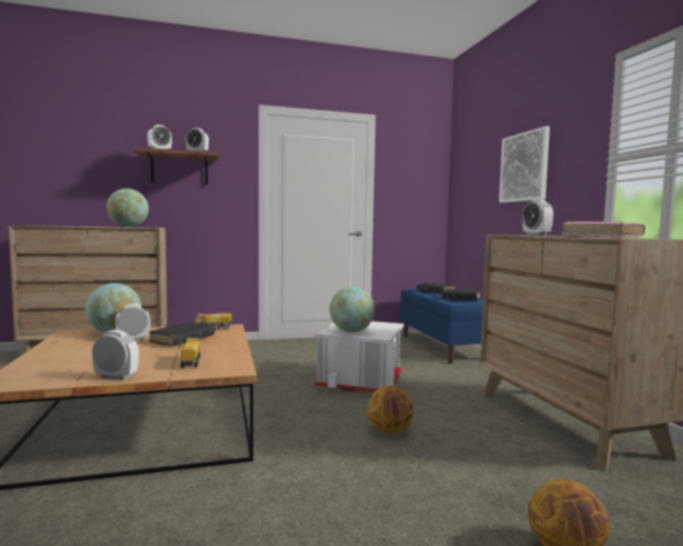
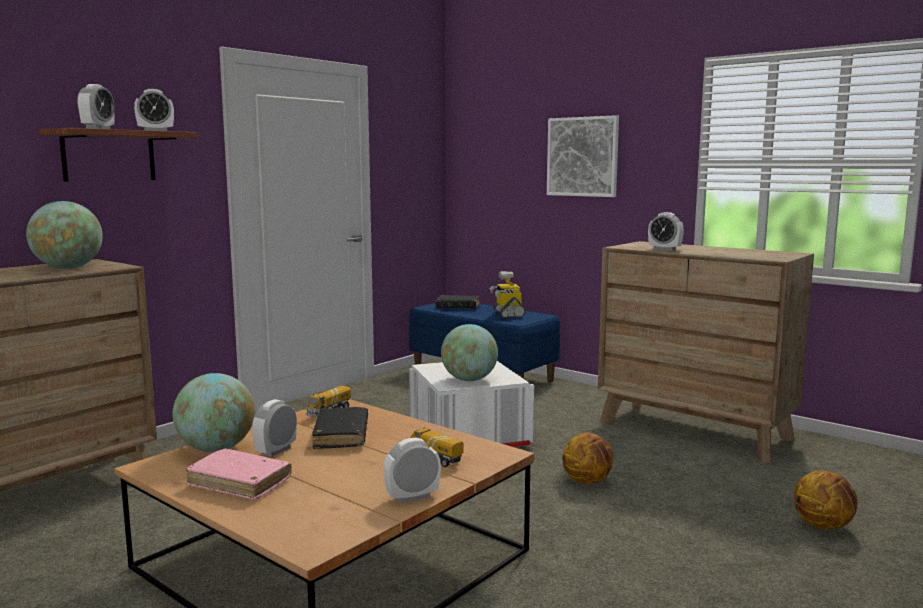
camera: 35 degrees left, 5 degrees up
black book [442,288,481,300] -> toy robot [490,271,525,318]
pink book [562,221,645,238] -> pink book moved to [186,449,292,500]

